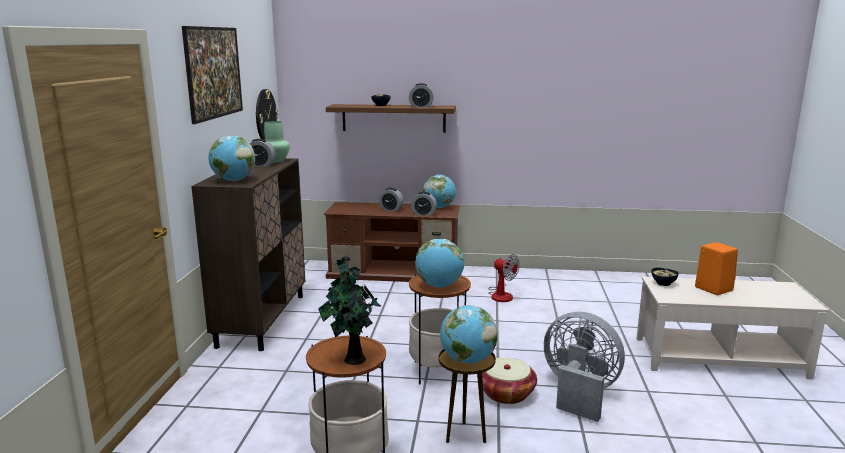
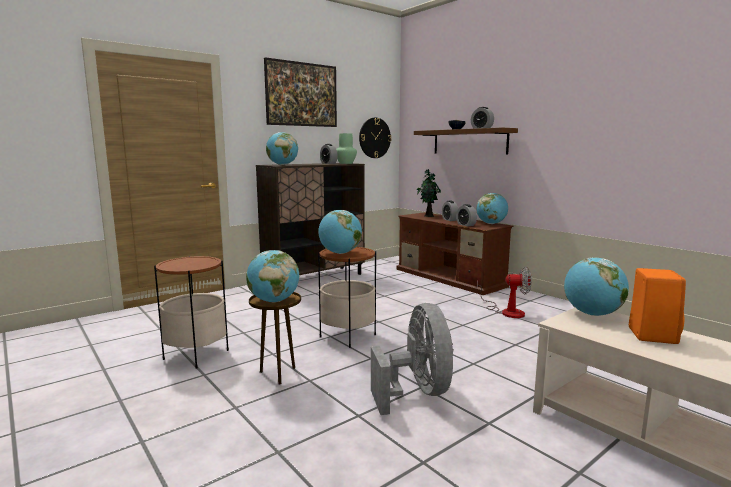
camera: 45 degrees right, 5 degrees down
potted plant [318,258,381,365] -> potted plant moved to [417,169,441,217]
basket [482,357,537,404] -> none
fan [488,254,520,302] -> fan turned 75 degrees counterclockwise [477,267,532,318]
bowl [651,268,679,286] -> globe [564,257,629,316]

